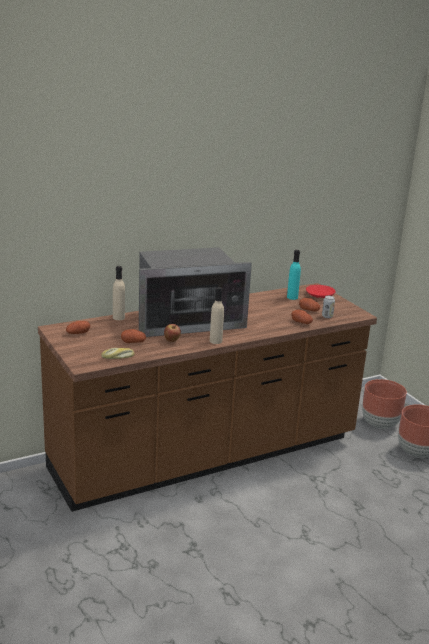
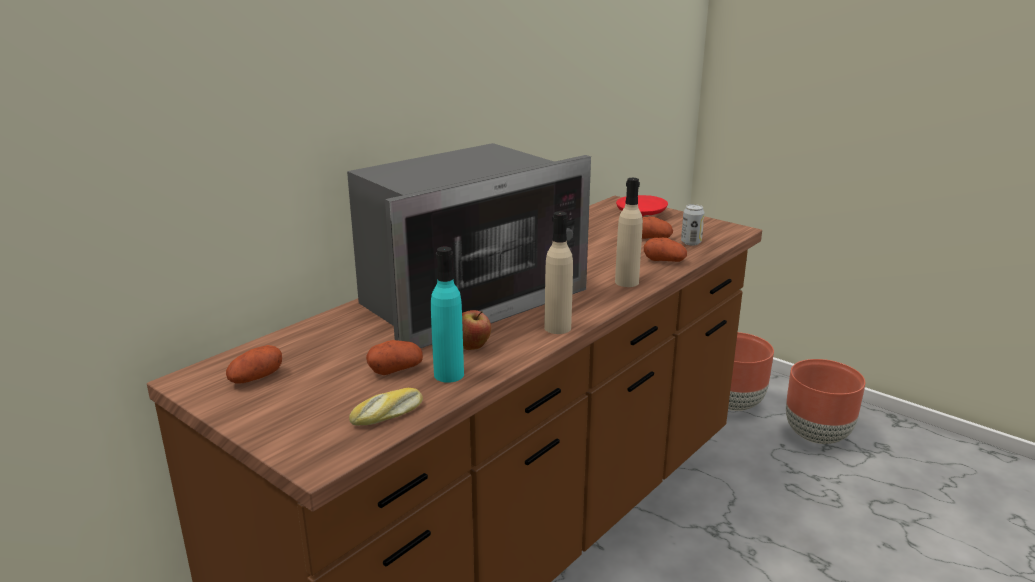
camera: 20 degrees left, 0 degrees up
beige bottle [113,266,125,320] -> beige bottle moved to [615,178,643,287]
turquoise bottle [287,250,301,300] -> turquoise bottle moved to [431,247,464,383]

